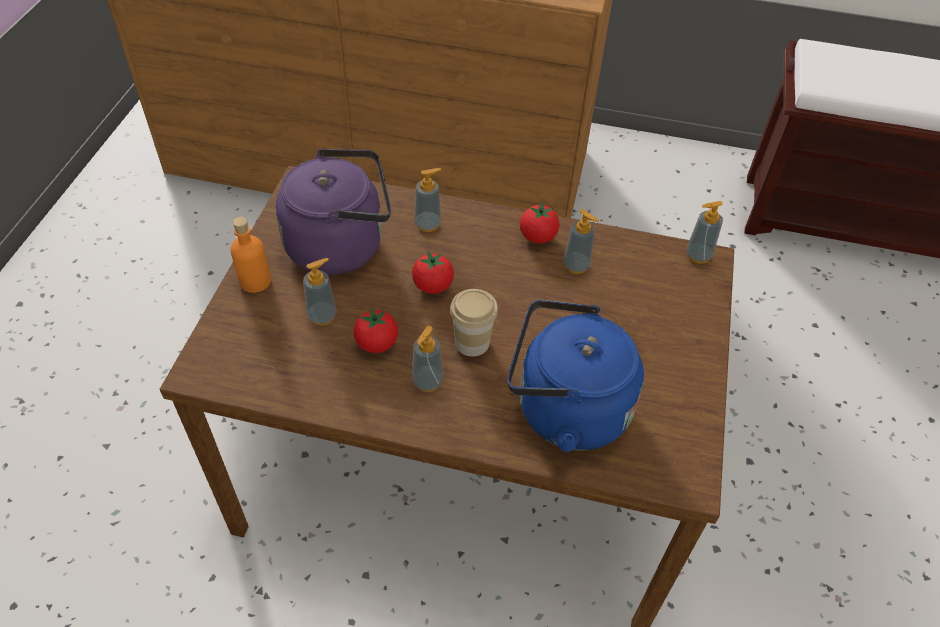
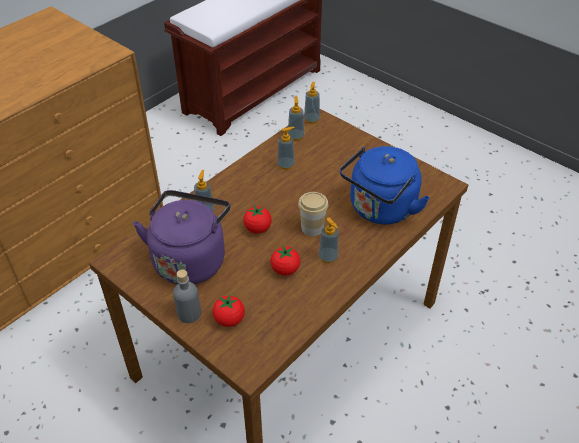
camera: 60 degrees left, 5 degrees down
orange bottle [230,216,271,293] -> grey bottle [173,269,201,323]
soap dispenser [303,258,337,326] -> soap dispenser moved to [288,96,304,141]
tomato [520,202,560,243] -> tomato moved to [213,295,245,327]

